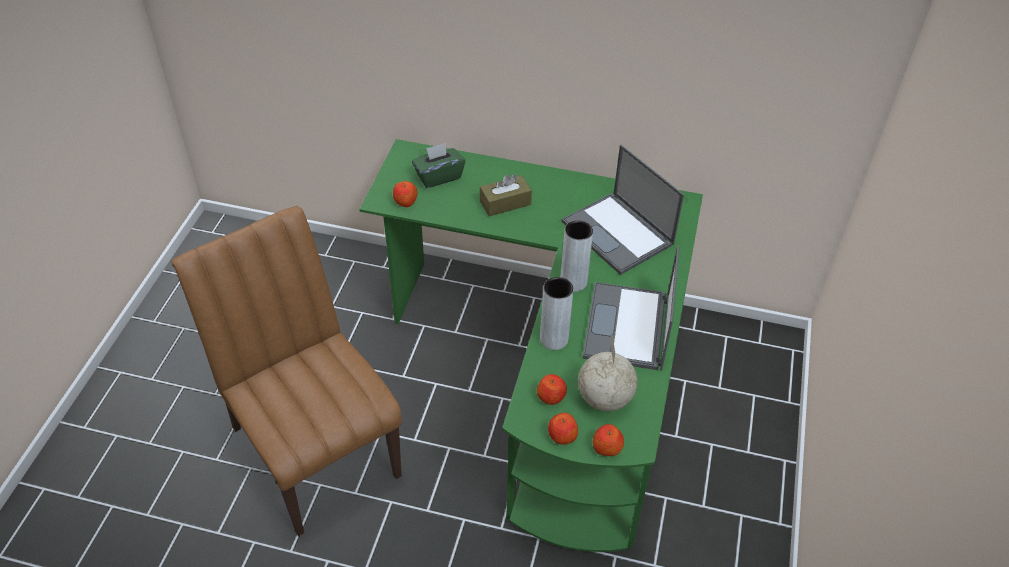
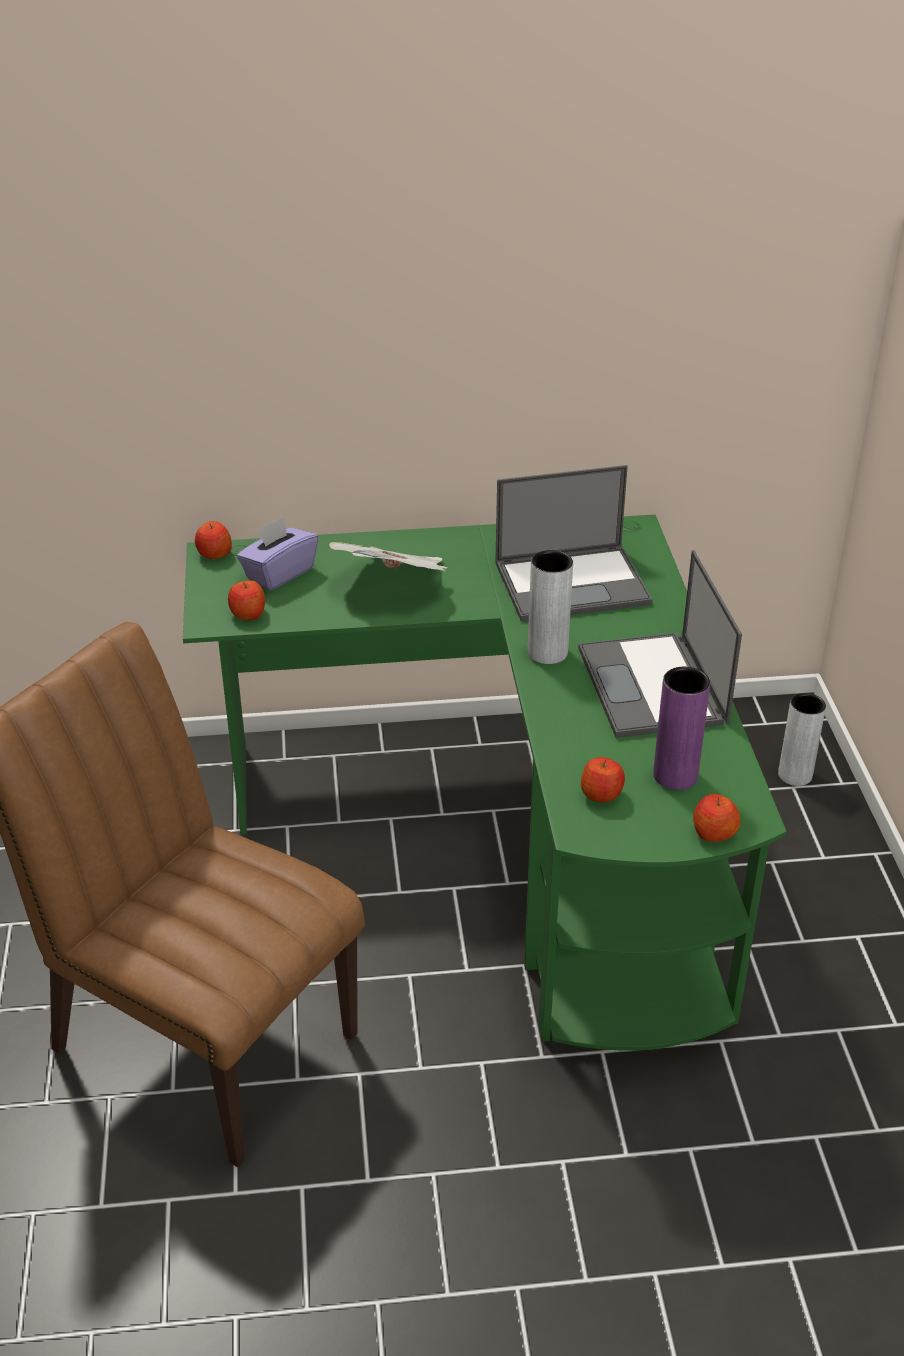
camera: 20 degrees left, 10 degrees down
green tissue box [412,143,465,188] -> purple tissue box [237,517,318,591]
brown tissue box [480,174,532,216] -> newspaper [329,542,447,571]
grey vase [540,277,573,350] -> grey vase moved to [778,693,826,786]
apple [548,413,578,445] -> apple moved to [195,521,232,559]
laptop [562,145,684,275] -> laptop turned 45 degrees counterclockwise [495,465,653,622]
globe [578,334,637,411] -> purple vase [653,667,710,790]

